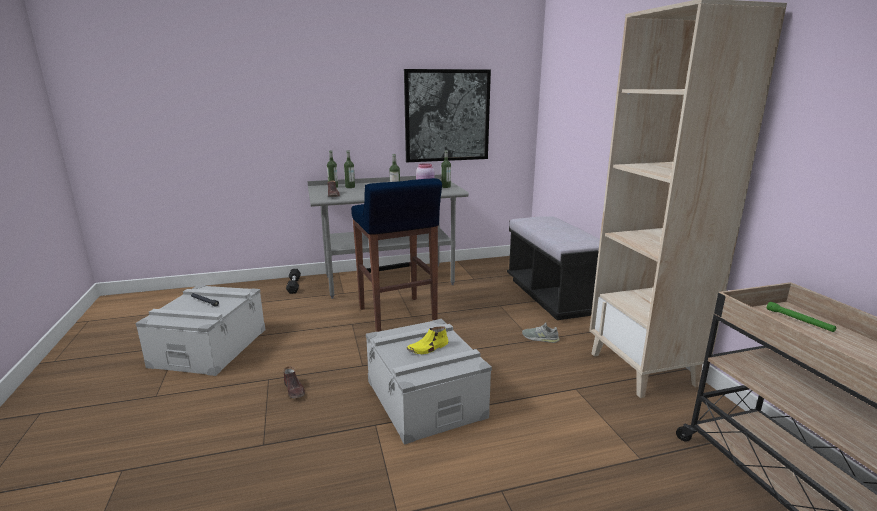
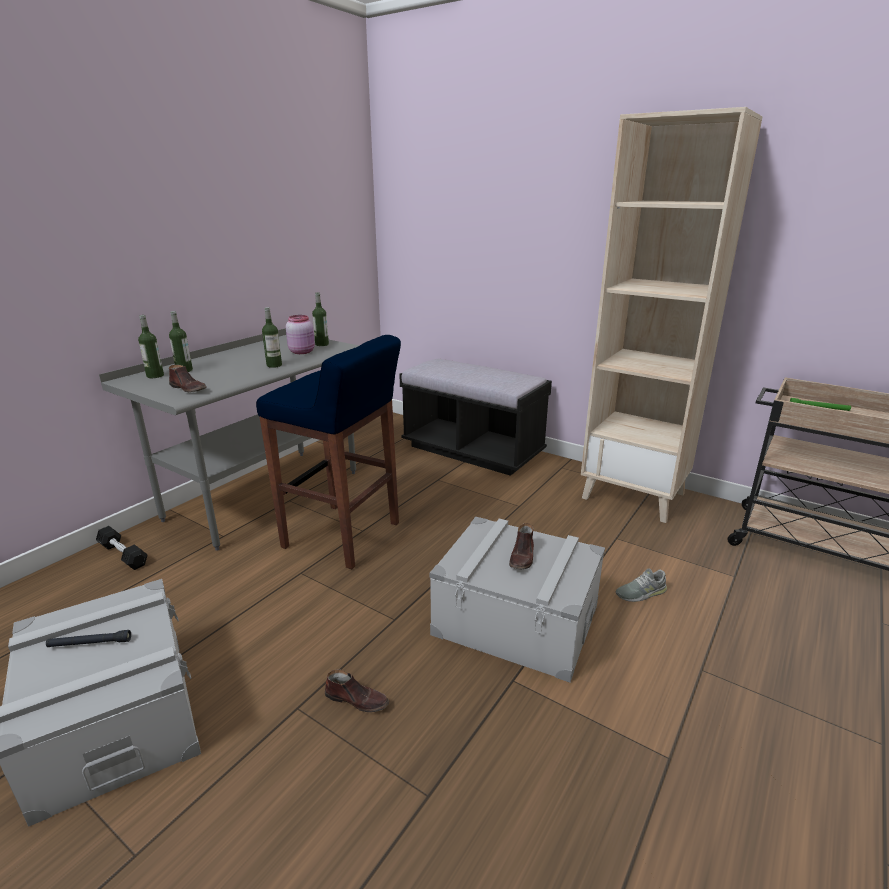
camera: 40 degrees left, 5 degrees up
picture [404,69,491,162] -> none
yellow shoe [406,326,449,354] -> brown shoe [509,523,534,570]
grey shoe [522,322,560,343] -> grey shoe moved to [616,569,667,602]

